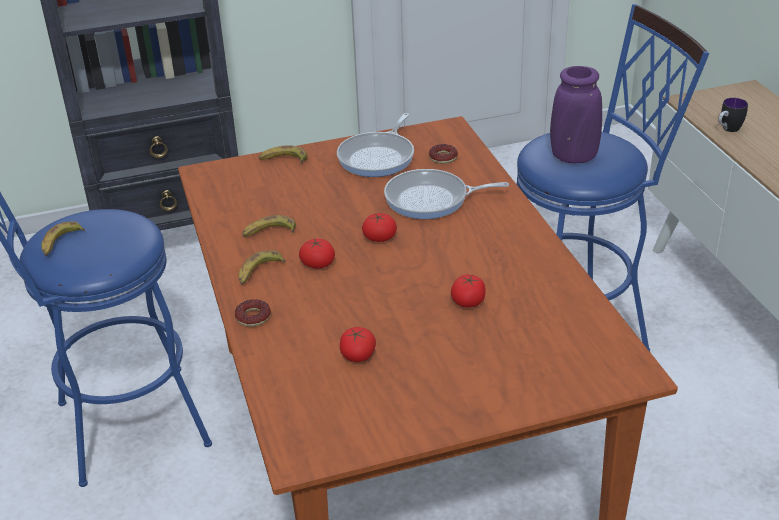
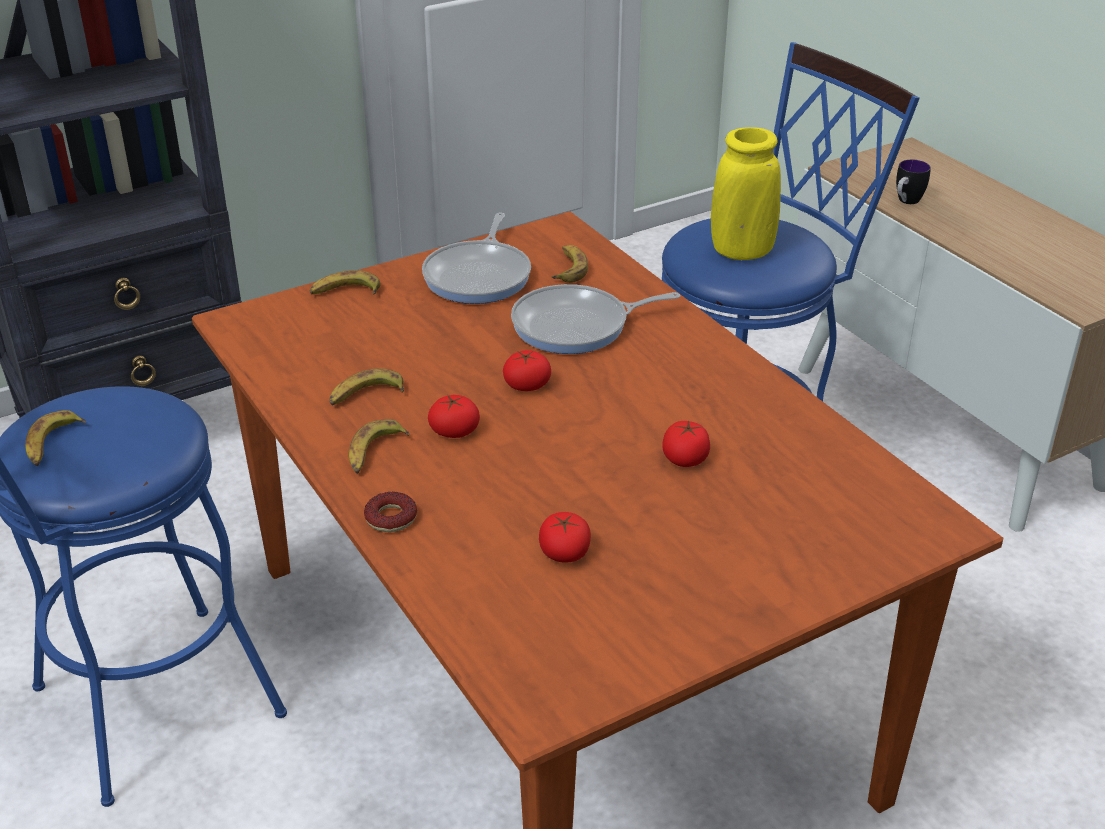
camera: 15 degrees left, 0 degrees up
donut [429,144,458,164] -> banana [551,245,588,283]
purple vase [550,66,602,163] -> yellow vase [711,127,781,260]

